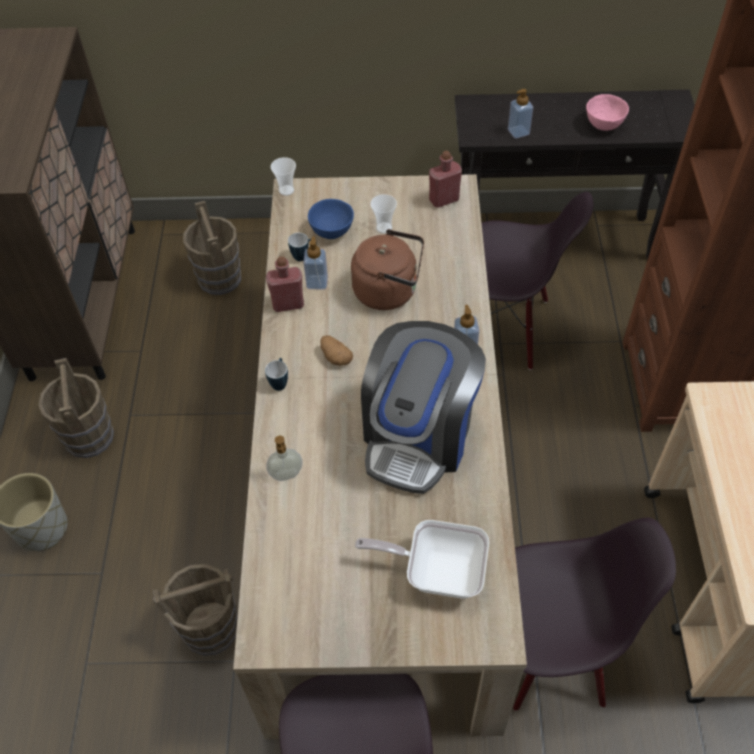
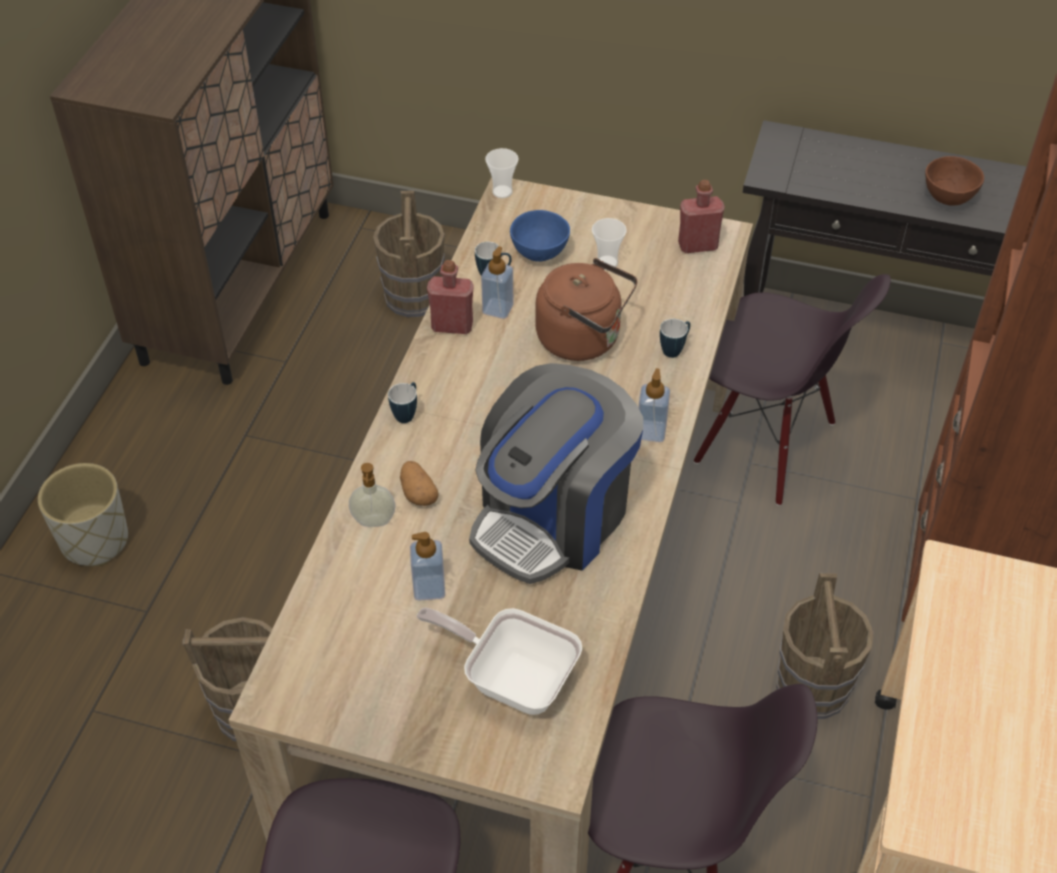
camera: 15 degrees right, 5 degrees down
brown bucket [38,358,114,458] -> brown bucket moved to [776,573,873,719]
potato [320,336,353,366] -> potato moved to [400,461,439,506]
soap dispenser [508,89,533,139] -> soap dispenser moved to [410,532,445,600]
pink bowl [586,94,629,131] -> brown bowl [925,156,984,206]
none -> mug [660,319,690,358]

